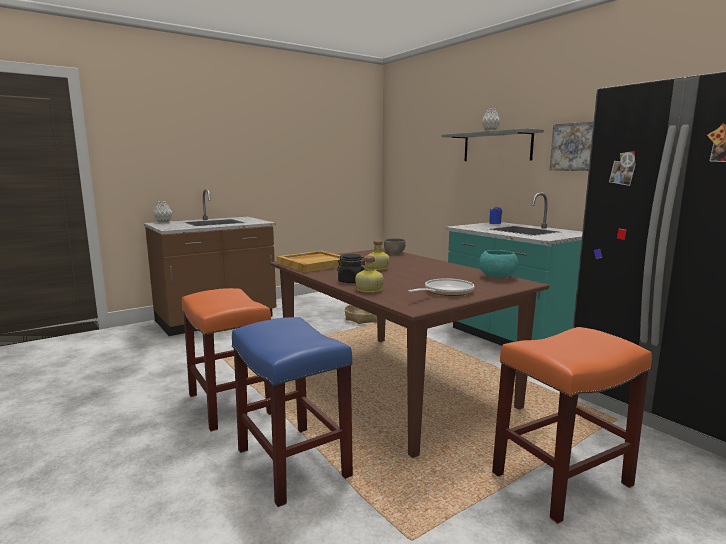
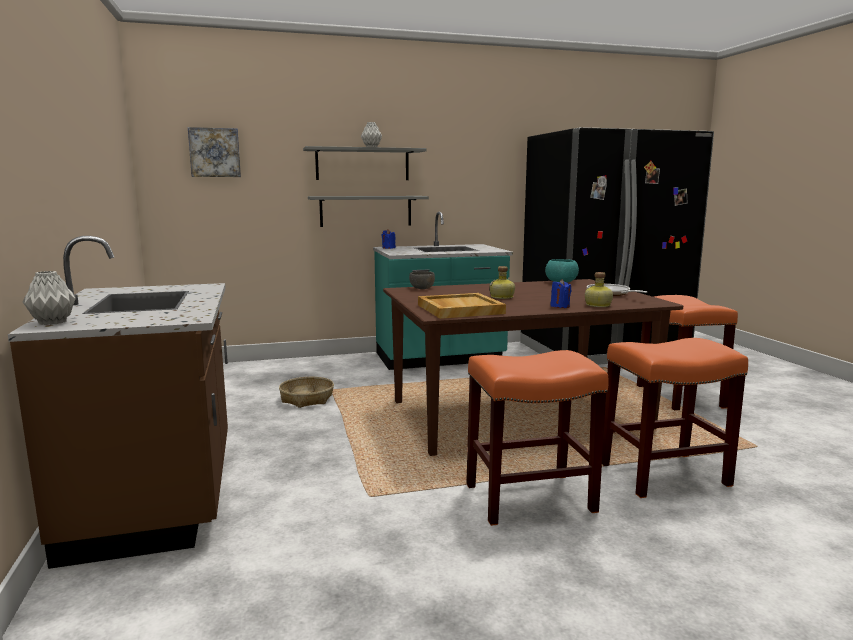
camera: 70 degrees left, 0 degrees up
blue stool [232,317,353,507] -> orange stool [602,338,748,498]
black jar [337,254,365,283] -> blue candle [551,279,572,308]
picture [550,121,594,171] -> picture moved to [188,127,241,177]
none -> grey shelf [308,196,429,227]

